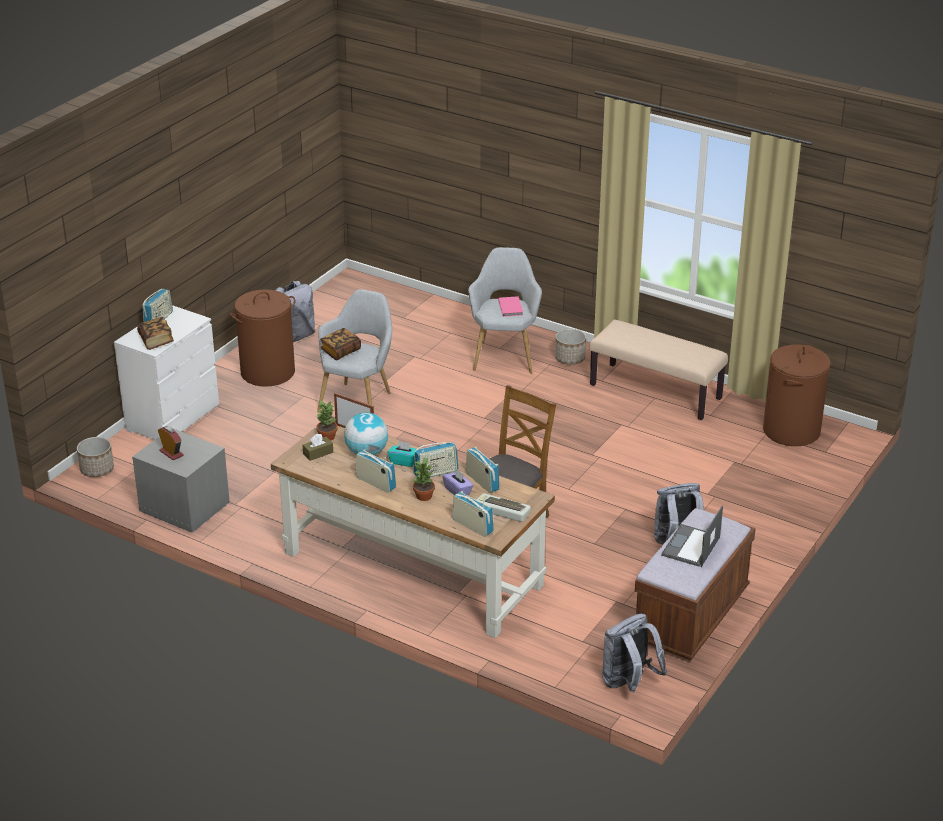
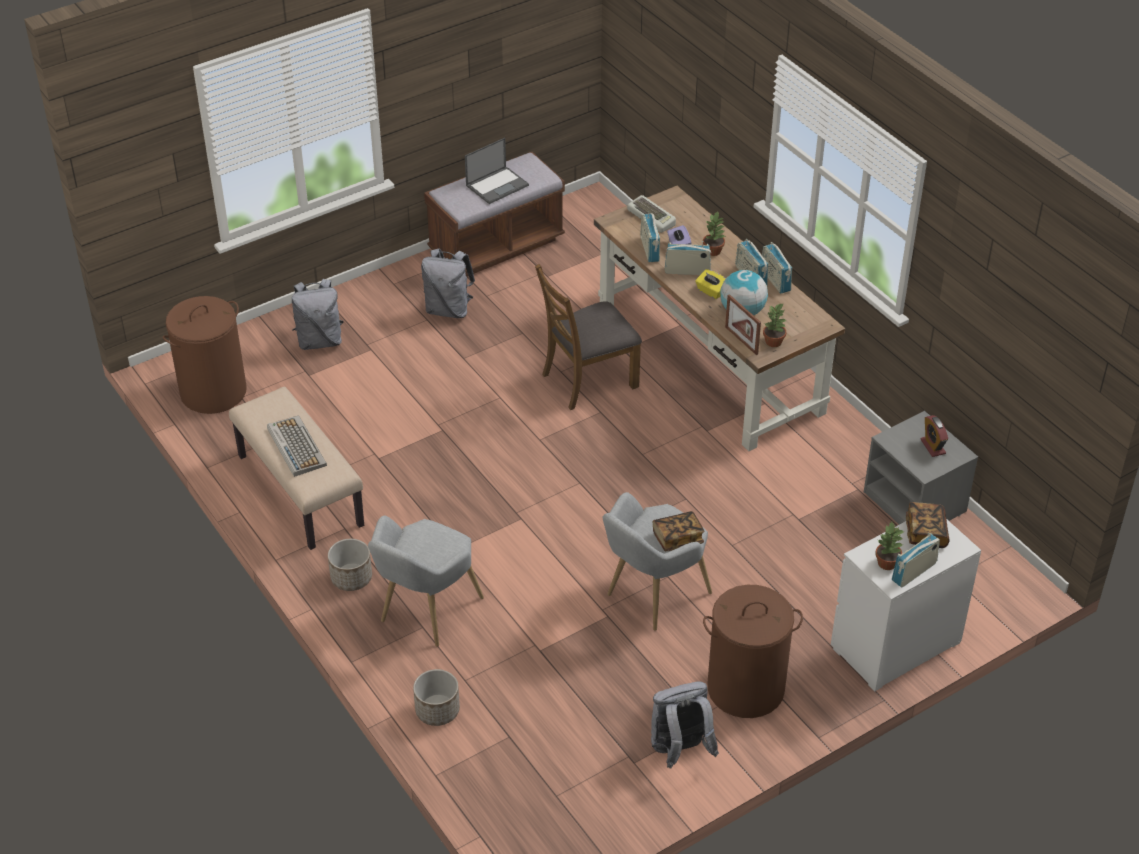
camera: 155 degrees left, 10 degrees up
planter [77,437,114,477] -> planter moved to [413,669,460,726]
brown tissue box [303,433,333,461] -> none
turquoise tissue box [388,441,416,467] -> yellow tissue box [695,269,726,299]
radio [452,491,494,537] -> radio moved to [762,242,792,294]
pink book [498,296,523,317] -> none
grey backpack [602,614,667,692] -> grey backpack moved to [292,279,344,350]
none -> keyboard [267,416,327,477]
none -> potted plant [875,522,905,570]

